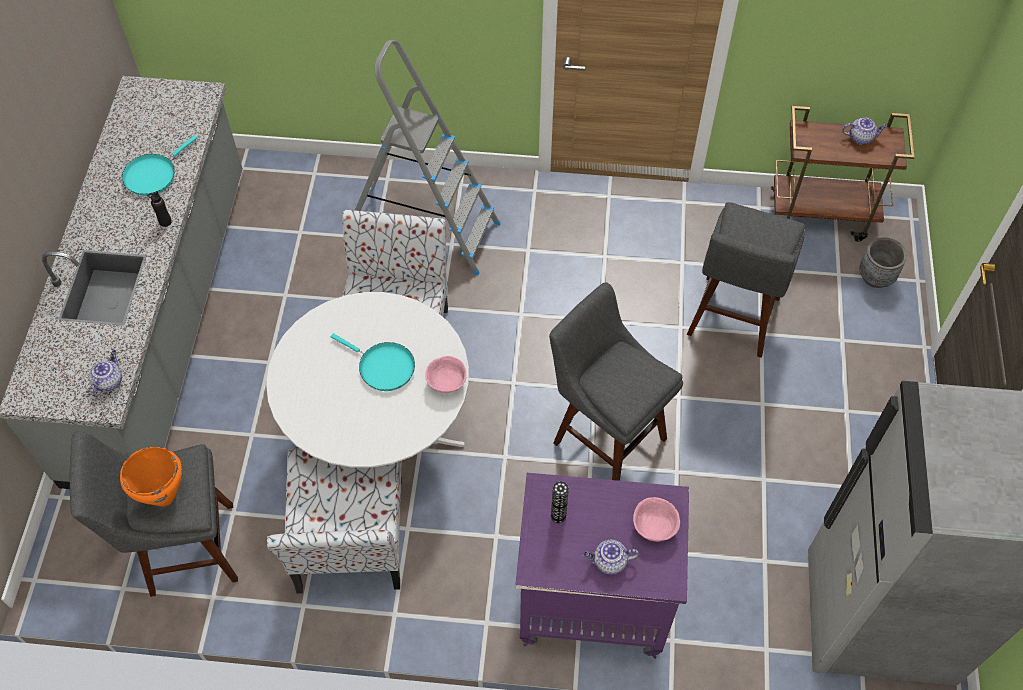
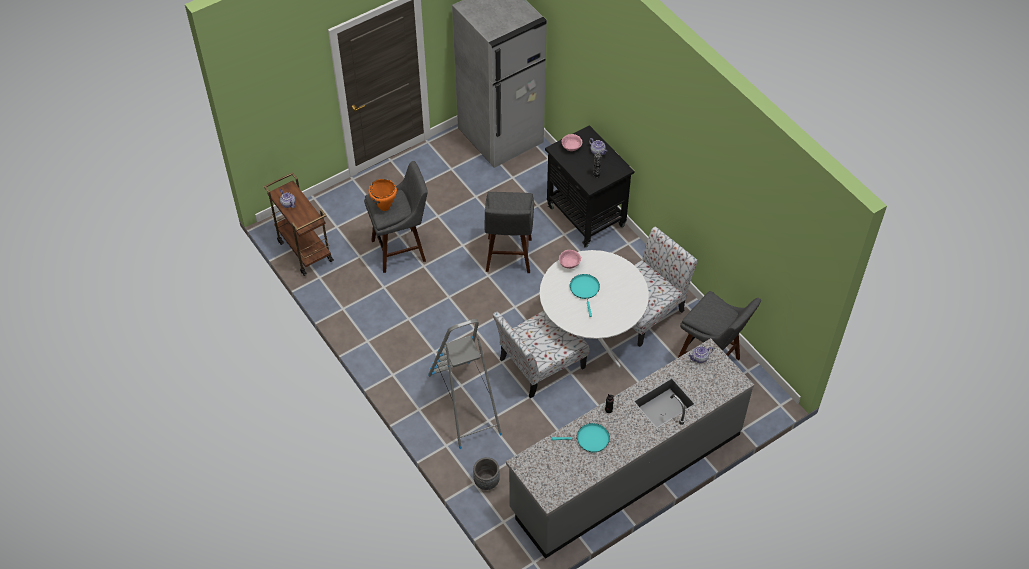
camera: 130 degrees left, 5 degrees down
orange cooking pot [120,447,183,506] -> orange cooking pot moved to [369,179,397,211]
purple cart [515,473,689,659] -> black cart [545,125,635,248]
grey planter [859,237,907,288] -> grey planter moved to [473,457,500,490]

